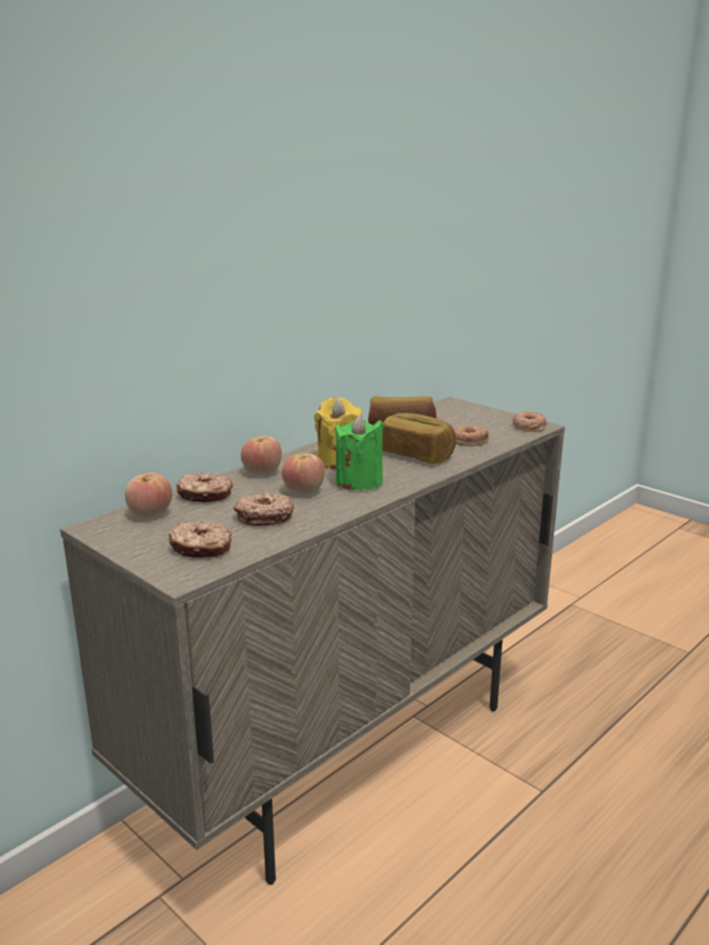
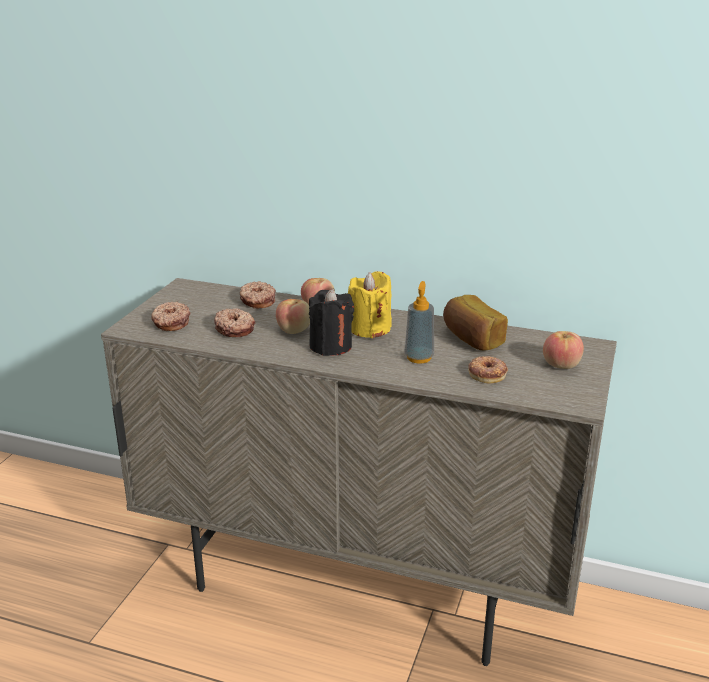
camera: 65 degrees right, 5 degrees up
apple [125,473,172,518] -> apple moved to [543,331,584,369]
green candle [336,415,384,490] -> black candle [309,289,354,356]
bread [382,413,456,464] -> soap dispenser [404,281,434,363]
donut [512,411,547,432] -> none

